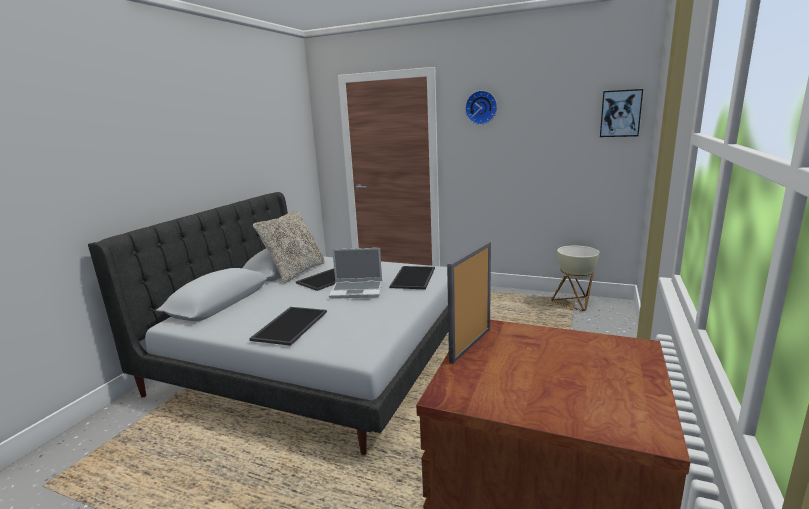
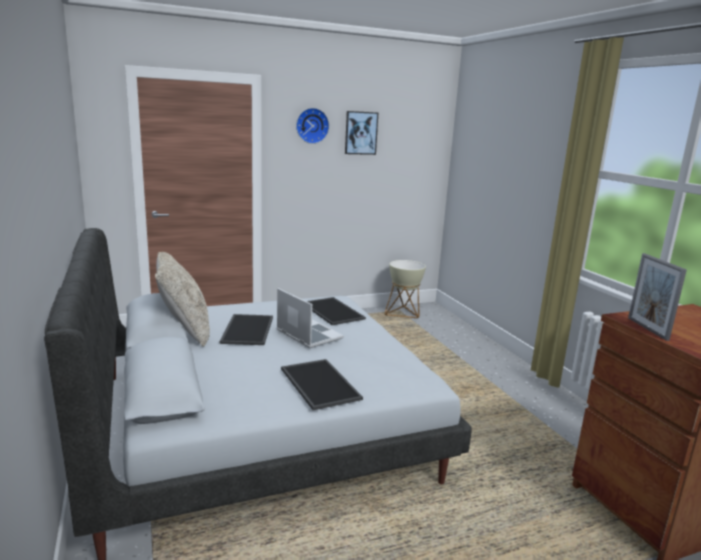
camera: 45 degrees left, 0 degrees up
laptop [329,248,382,299] -> laptop turned 90 degrees counterclockwise [277,288,344,349]
picture [600,89,643,137] -> picture moved to [345,111,378,155]

